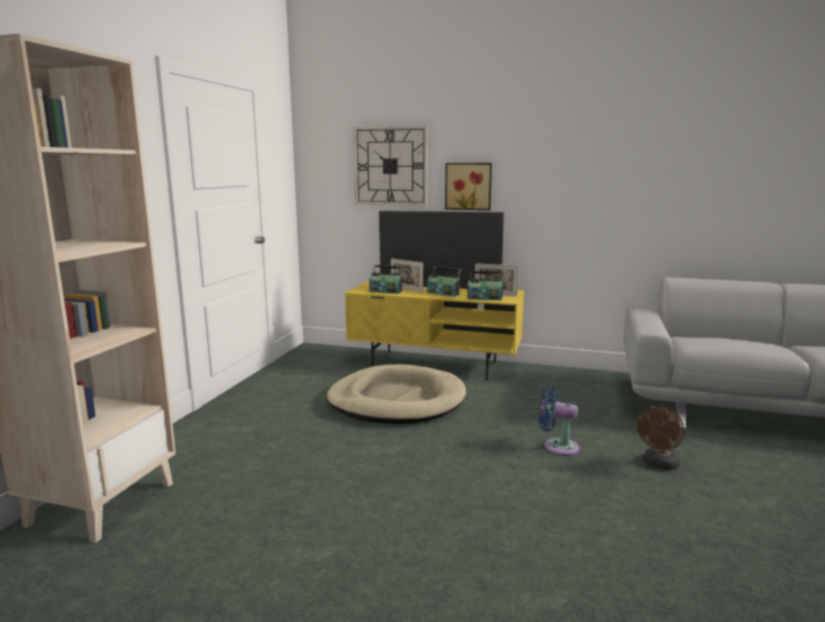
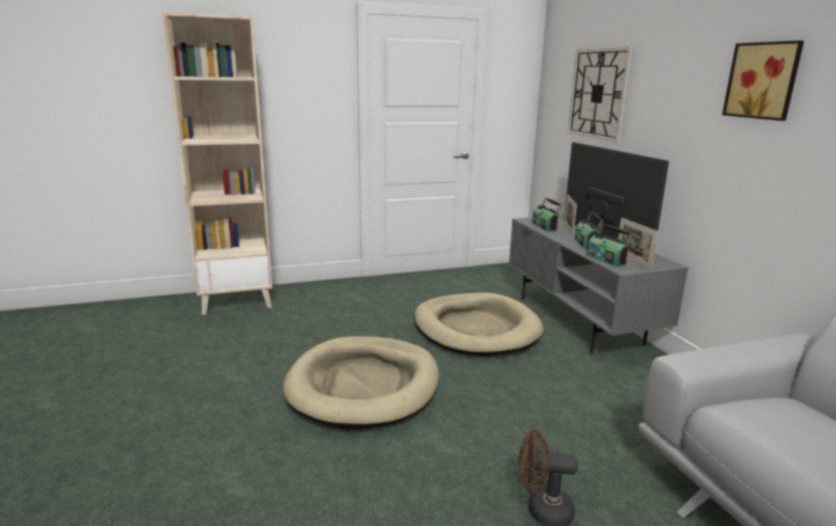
camera: 55 degrees right, 5 degrees up
yellow tv stand [345,281,524,380] -> grey tv stand [509,215,688,354]
picture [445,163,492,210] -> picture moved to [722,41,804,121]
blue fan [539,386,579,456] -> none
none -> beige dog bed [283,336,439,429]

